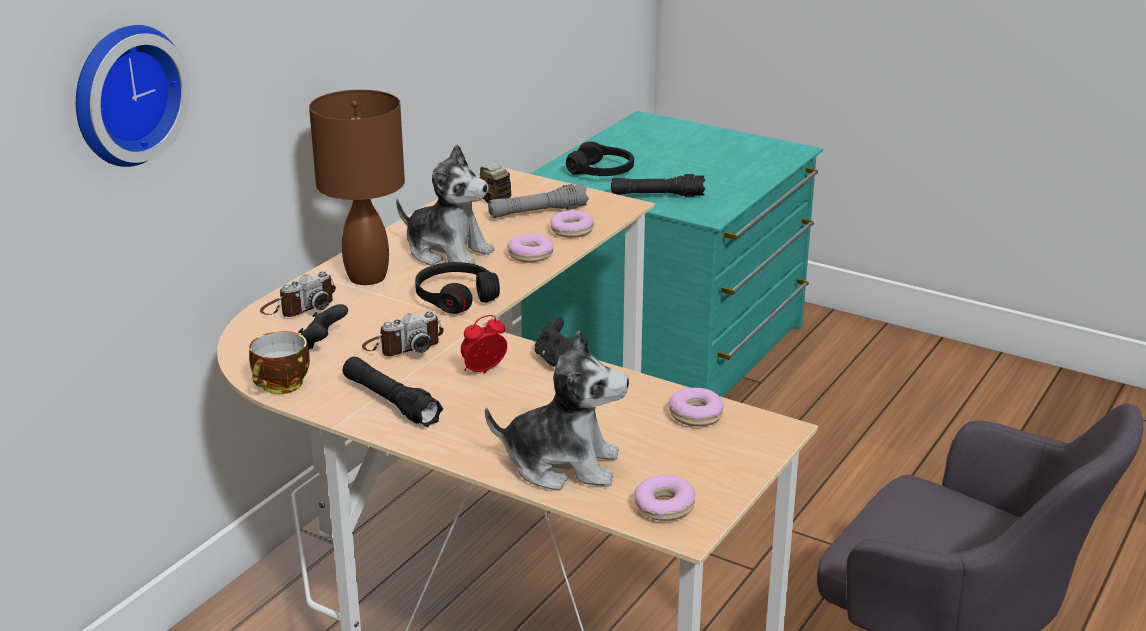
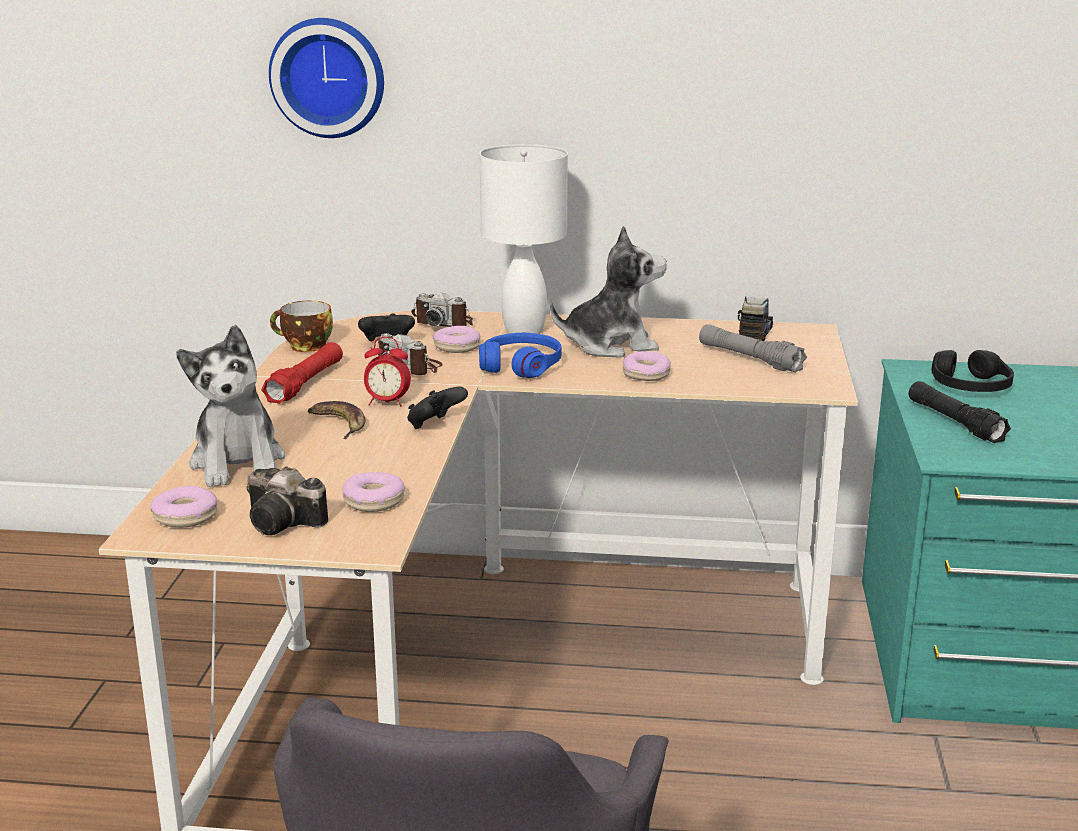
camera: 65 degrees right, 5 degrees down
brown table lamp [309,90,405,285] -> white table lamp [480,144,568,334]
black flashlight [343,357,443,427] -> red flashlight [261,342,343,404]
plush toy [396,145,495,266] -> plush toy turned 105 degrees counterclockwise [550,226,667,358]
black headphones [415,262,500,314] -> blue headphones [479,333,561,378]
alarm clock [461,315,507,374] -> alarm clock turned 150 degrees clockwise [364,337,411,407]
donut [550,211,594,238] -> donut moved to [433,326,481,353]
none -> camera [247,466,328,535]
none -> banana [308,401,365,439]

